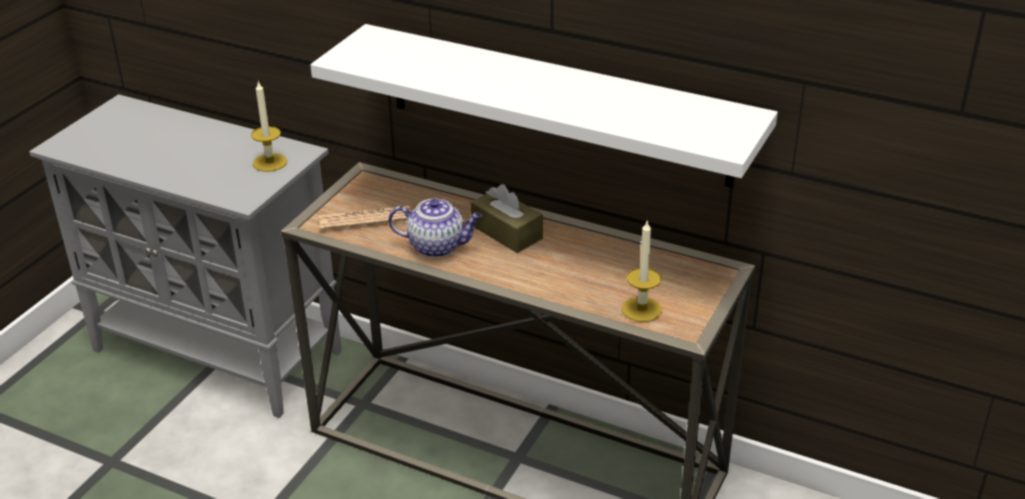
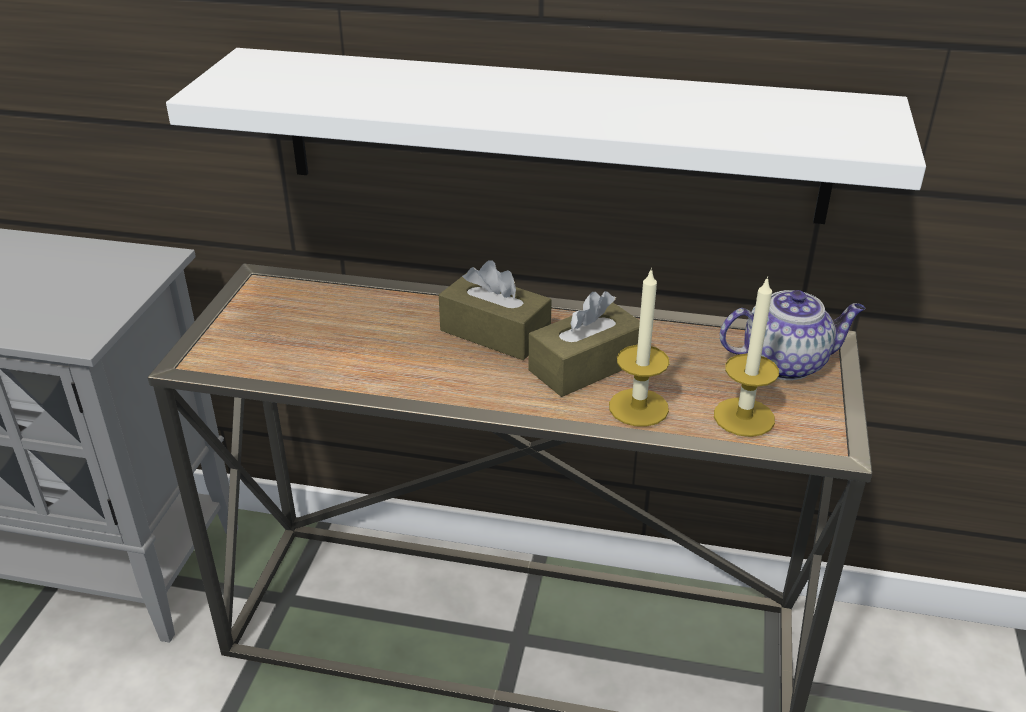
camera: 15 degrees left, 0 degrees up
candle [251,80,287,172] -> candle moved to [609,267,670,427]
newspaper [319,206,411,230] -> none
teapot [388,198,482,257] -> teapot moved to [720,290,865,380]
none -> brown tissue box [528,291,640,397]

